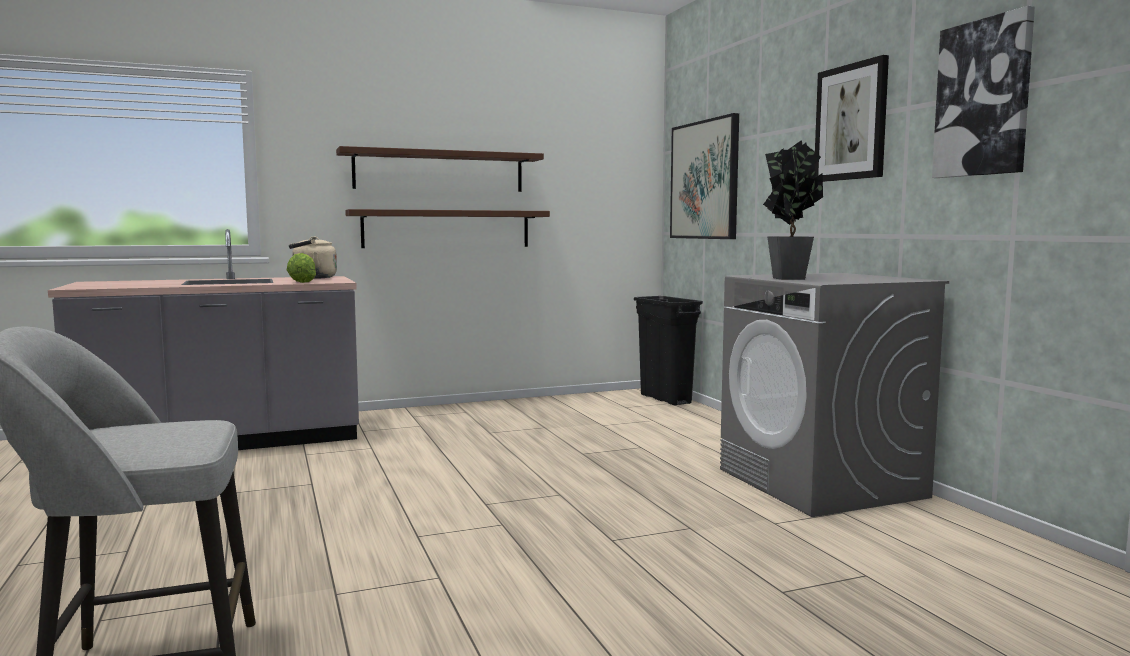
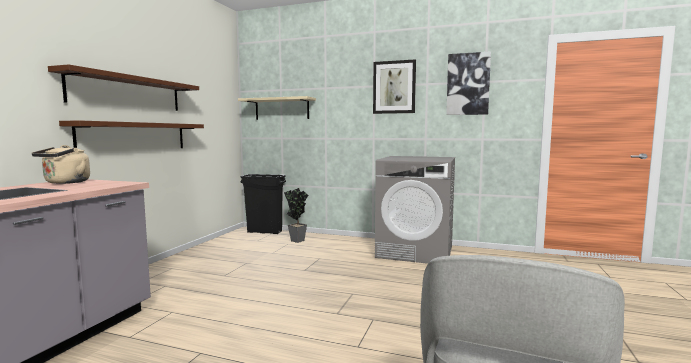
camera: 50 degrees left, 0 degrees up
lettuce [287,253,316,283] -> none
picture [670,113,739,239] -> beige shelf [238,96,316,120]
potted plant [763,140,823,280] -> potted plant moved to [284,188,309,243]

